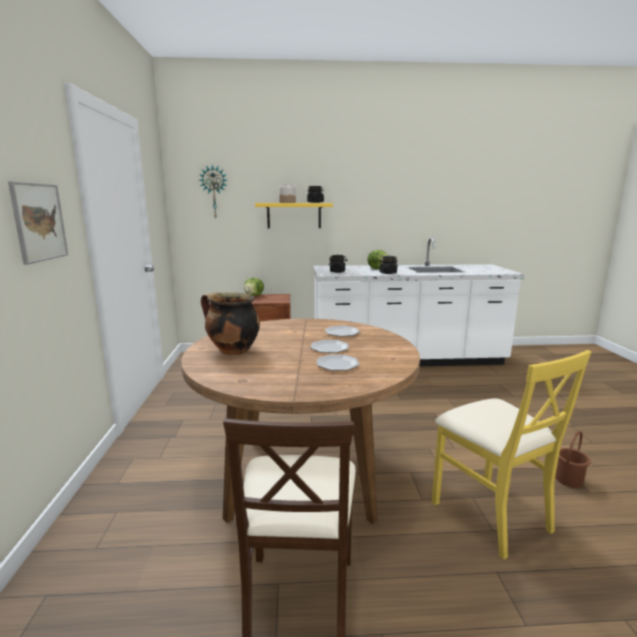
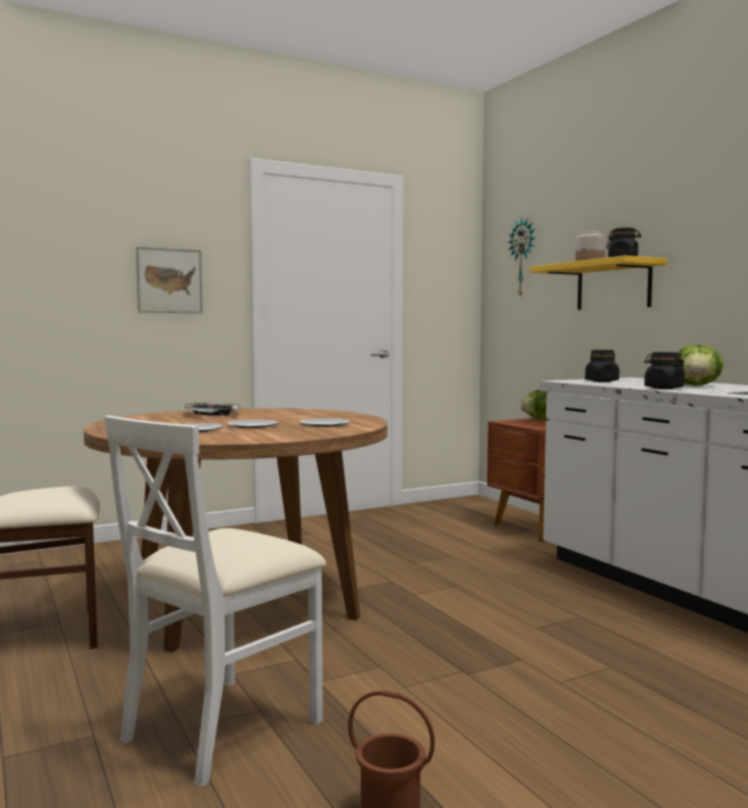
camera: 65 degrees right, 10 degrees down
cooking pot [201,293,260,355] -> tray [184,402,241,416]
yellow chair [432,350,591,560] -> white chair [104,415,326,787]

